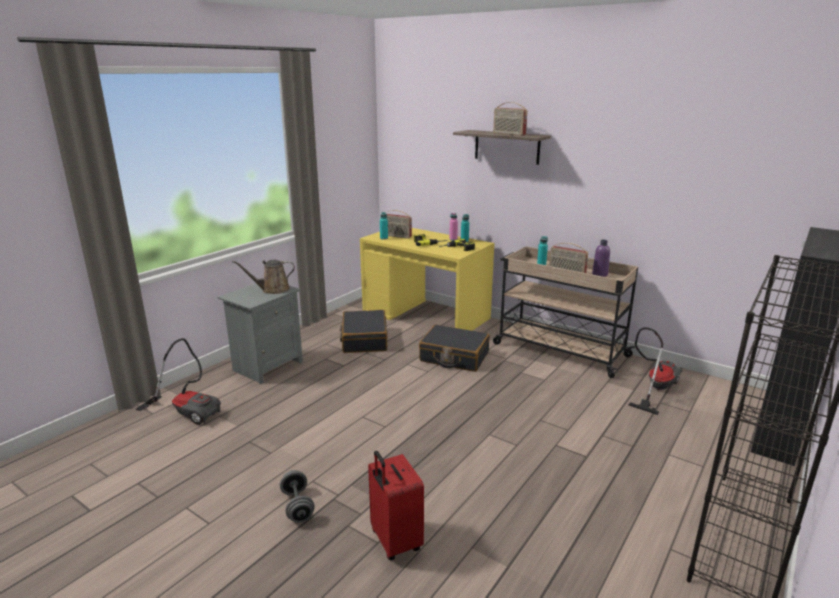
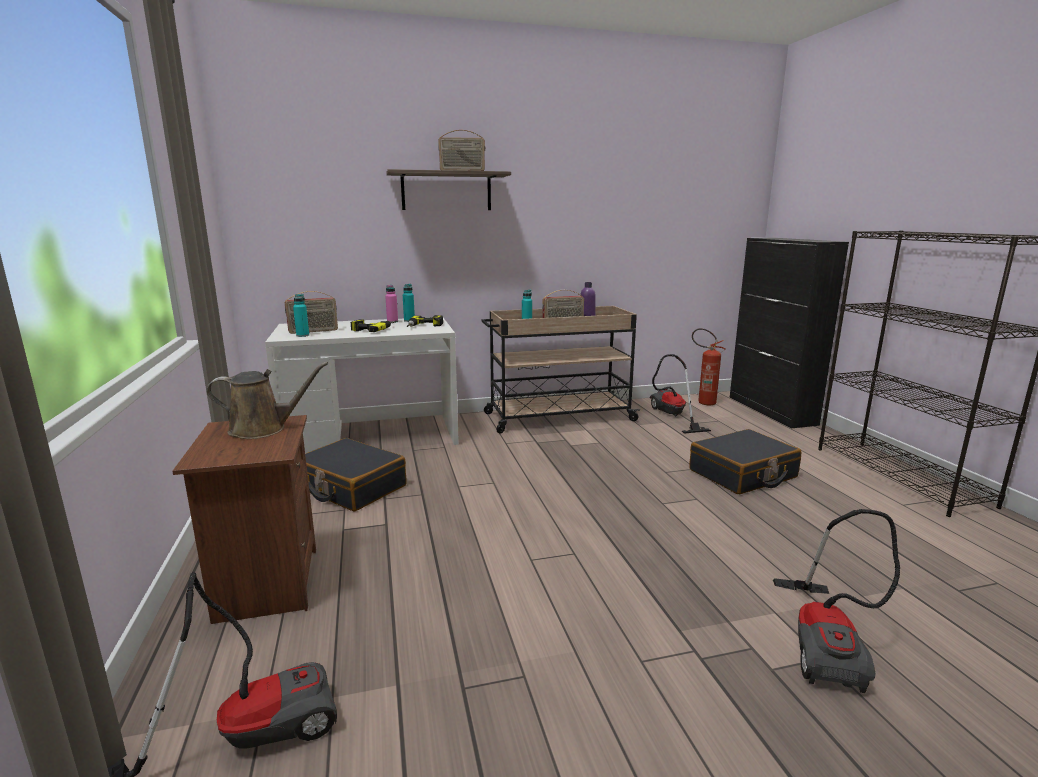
camera: 50 degrees left, 5 degrees down
grey nightstand [217,283,303,384] -> brown nightstand [172,415,316,624]
brown watering can [232,260,295,294] -> brown watering can turned 120 degrees counterclockwise [207,362,328,439]
grey dumbbell [280,470,315,523] -> none
yellow desk [360,228,494,331] -> white desk [265,317,459,454]
red suitcase [368,451,424,560] -> vacuum cleaner [773,509,900,693]
black suitcase [419,325,490,372] -> black suitcase moved to [689,429,801,494]
none -> fire extinguisher [692,328,725,405]

